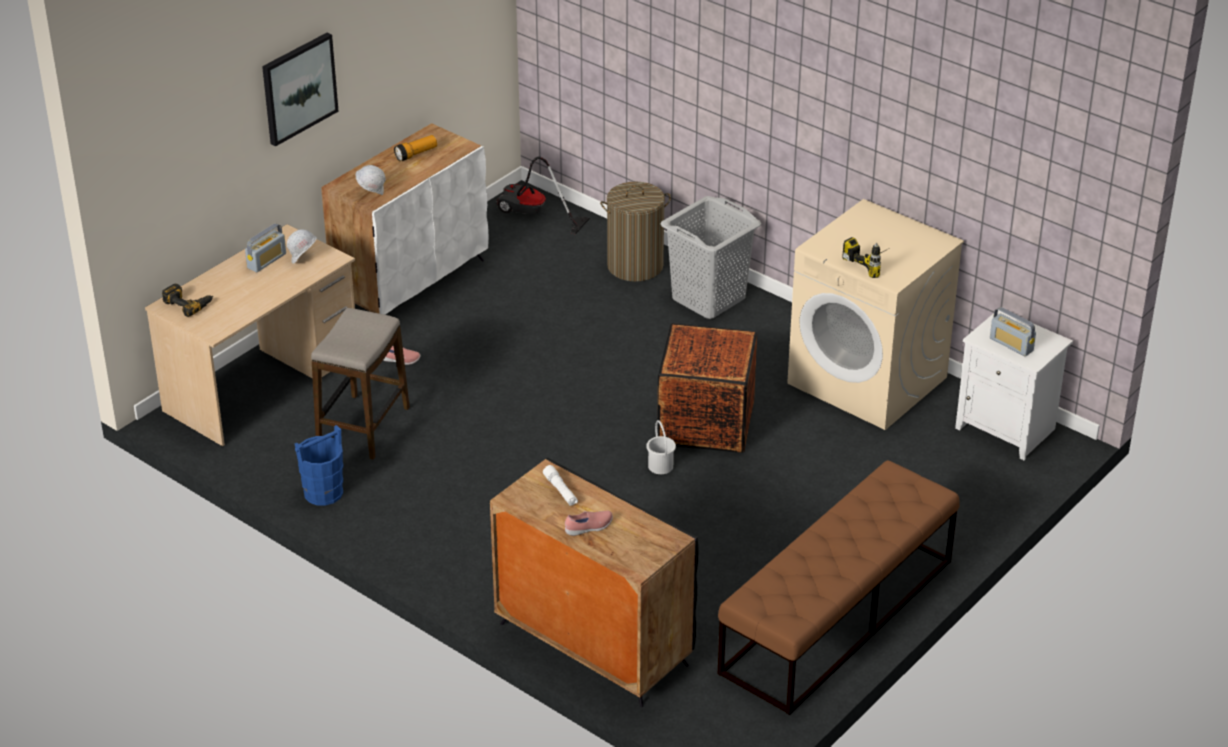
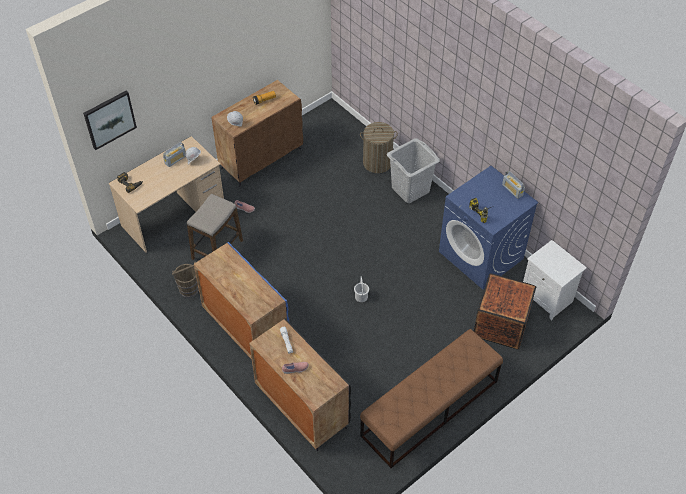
camera: 10 degrees right, 15 degrees up
picture [262,33,339,147] -> picture moved to [83,90,137,150]
blue bucket [294,425,343,505] -> brown bucket [172,262,199,298]
white cabinet [321,123,489,315] -> brown cabinet [211,80,303,187]
vacuum cleaner [496,156,590,234] -> none
crate [657,323,757,452] -> crate moved to [474,273,536,350]
beige washing machine [787,199,964,430] -> blue washing machine [439,166,539,290]
radio [990,307,1036,356] -> radio moved to [502,171,525,199]
none -> blue cabinet [194,242,289,360]

